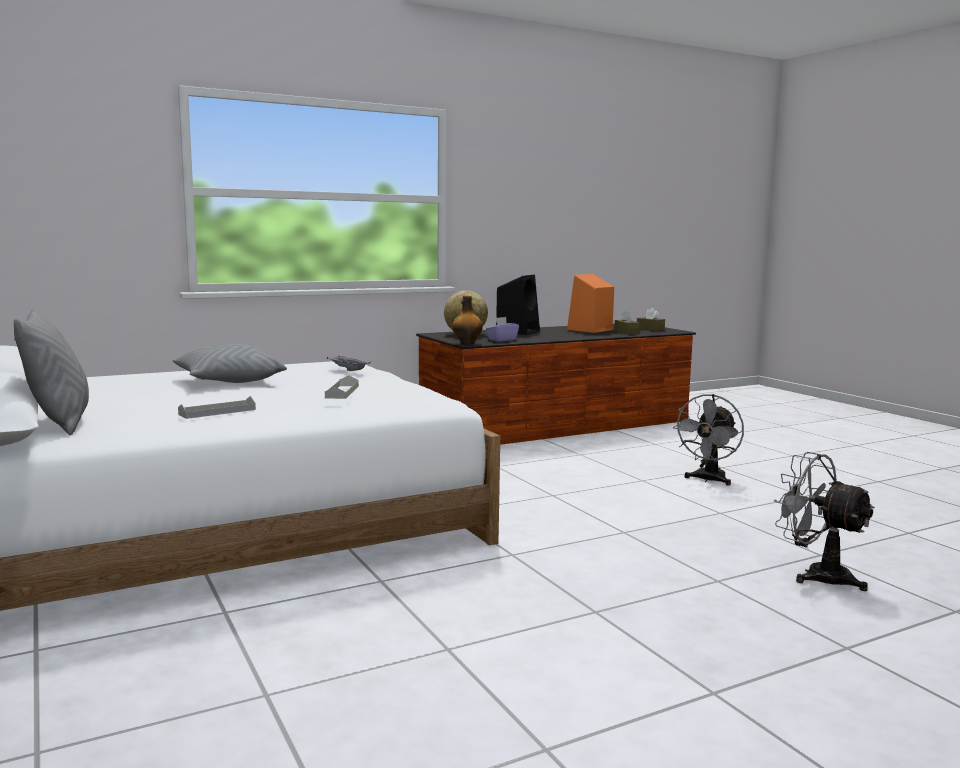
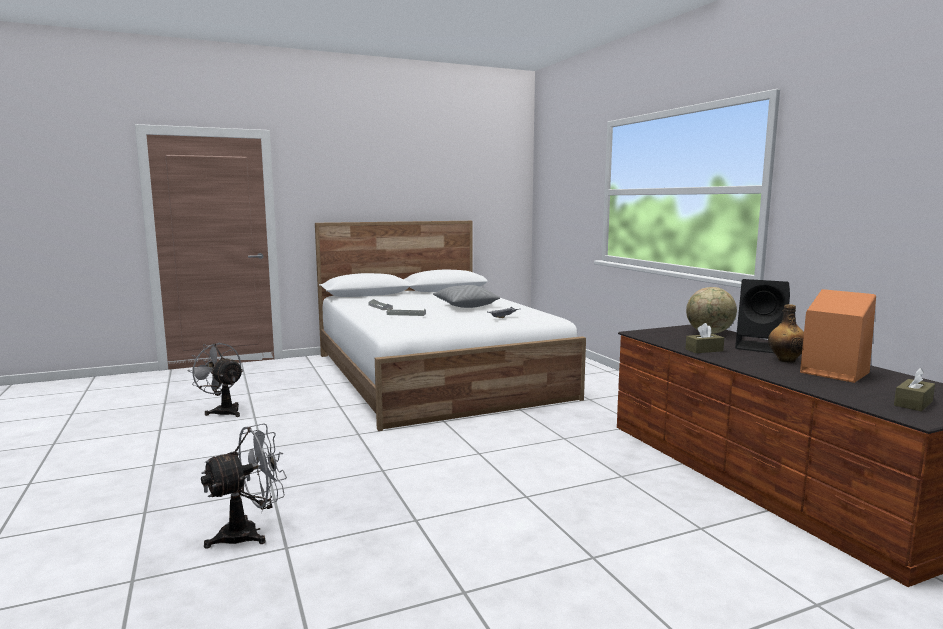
camera: 95 degrees right, 0 degrees up
grey pillow [14,310,89,435] -> none
bottle [452,296,483,344] -> bottle moved to [768,304,804,363]
purple tissue box [486,317,519,342] -> none
brown tissue box [614,310,640,334] -> brown tissue box moved to [686,323,724,353]
grey fan [673,394,744,486] -> grey fan moved to [187,342,244,417]

